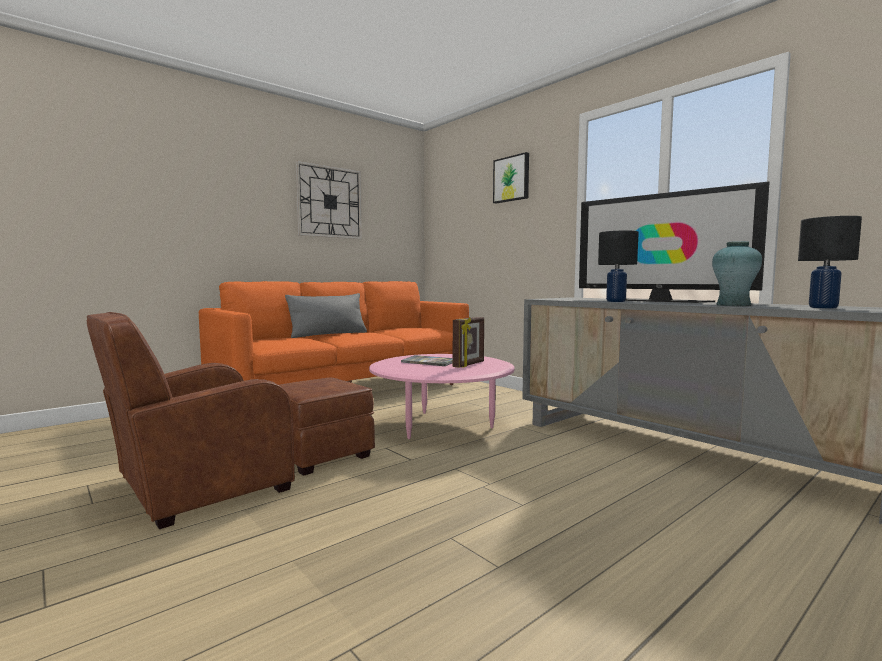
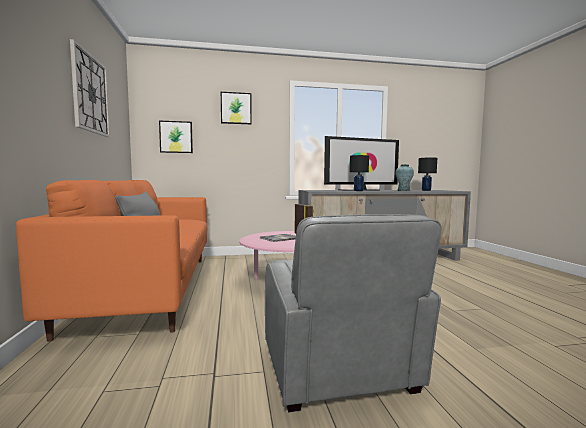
camera: 60 degrees left, 0 degrees up
brown armchair [87,312,375,529] -> grey armchair [265,214,442,412]
none -> picture [159,121,193,153]

